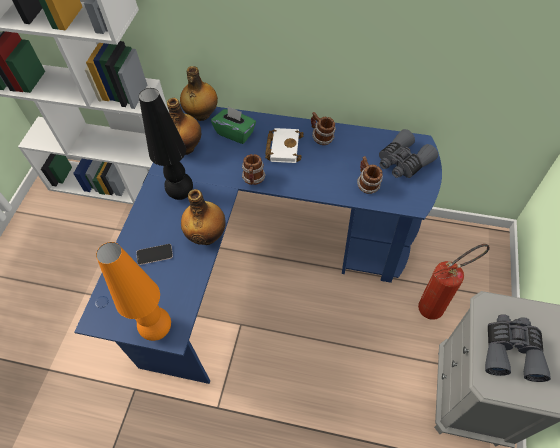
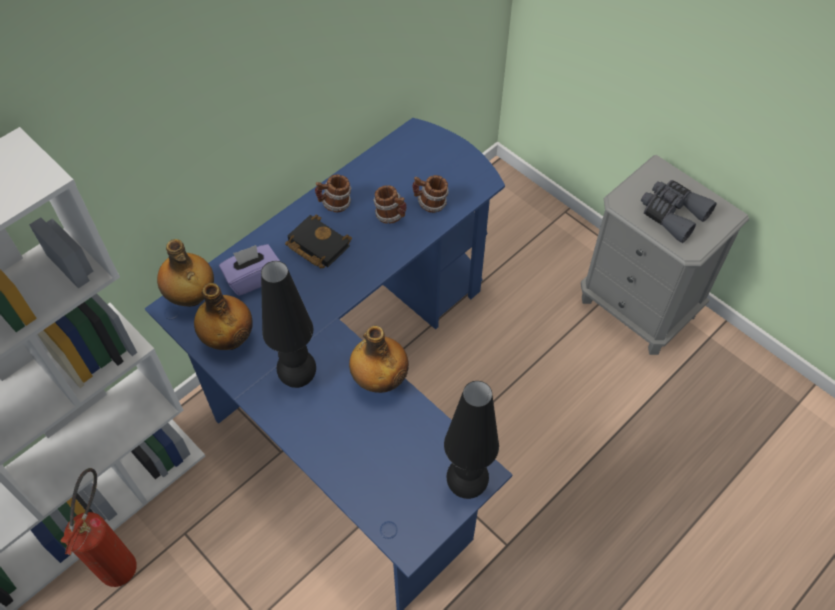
camera: 60 degrees left, 0 degrees up
orange table lamp [96,242,171,341] -> black table lamp [444,381,499,499]
phone [136,244,173,265] -> none
green tissue box [211,106,256,144] -> purple tissue box [219,244,280,296]
mug [242,154,266,185] -> mug moved to [373,185,406,224]
white book [265,128,304,163] -> black book [285,214,352,268]
grey binoculars [379,129,438,178] -> none
fire extinguisher [418,244,490,320] -> fire extinguisher moved to [60,468,137,587]

